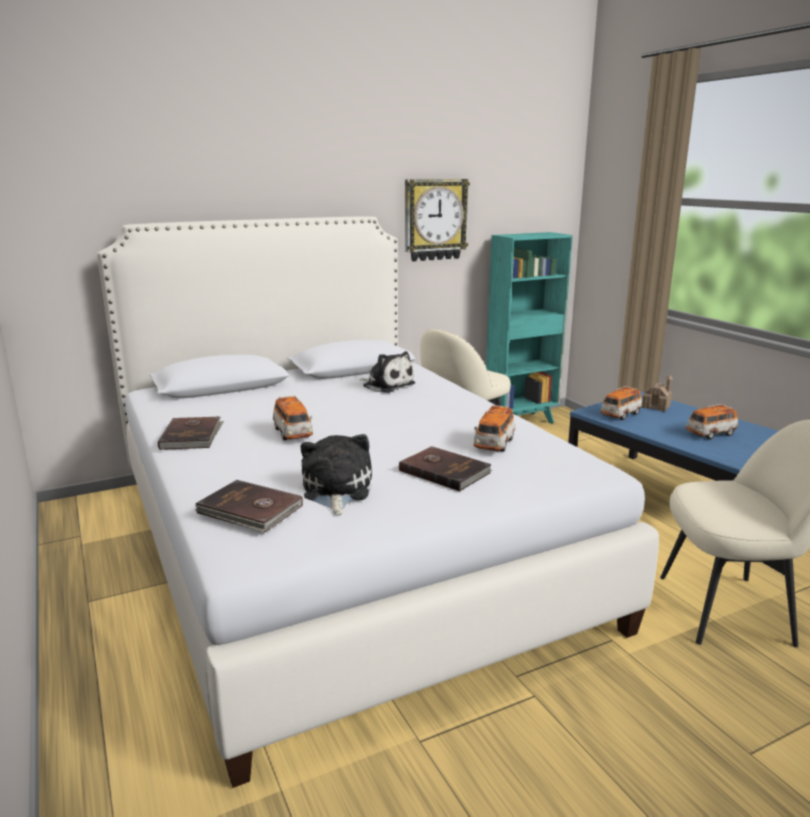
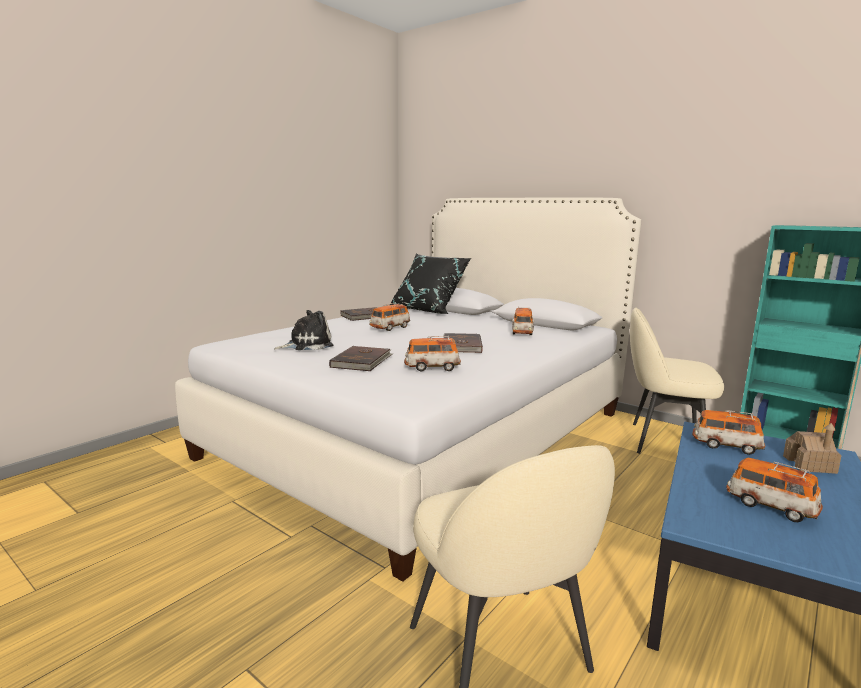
camera: 65 degrees right, 5 degrees down
brown book [195,480,303,533] -> brown book moved to [443,333,483,353]
plush toy [359,351,415,393] -> toy car [512,307,535,335]
wall clock [405,179,470,261] -> none
none -> black pillow [389,254,471,314]

